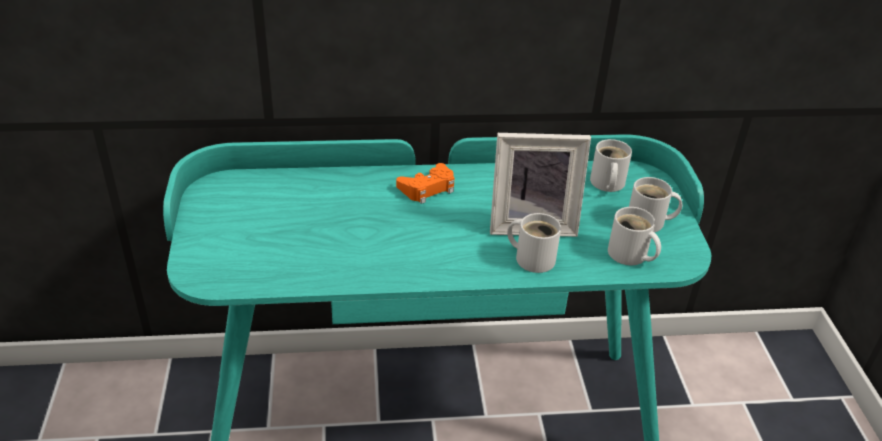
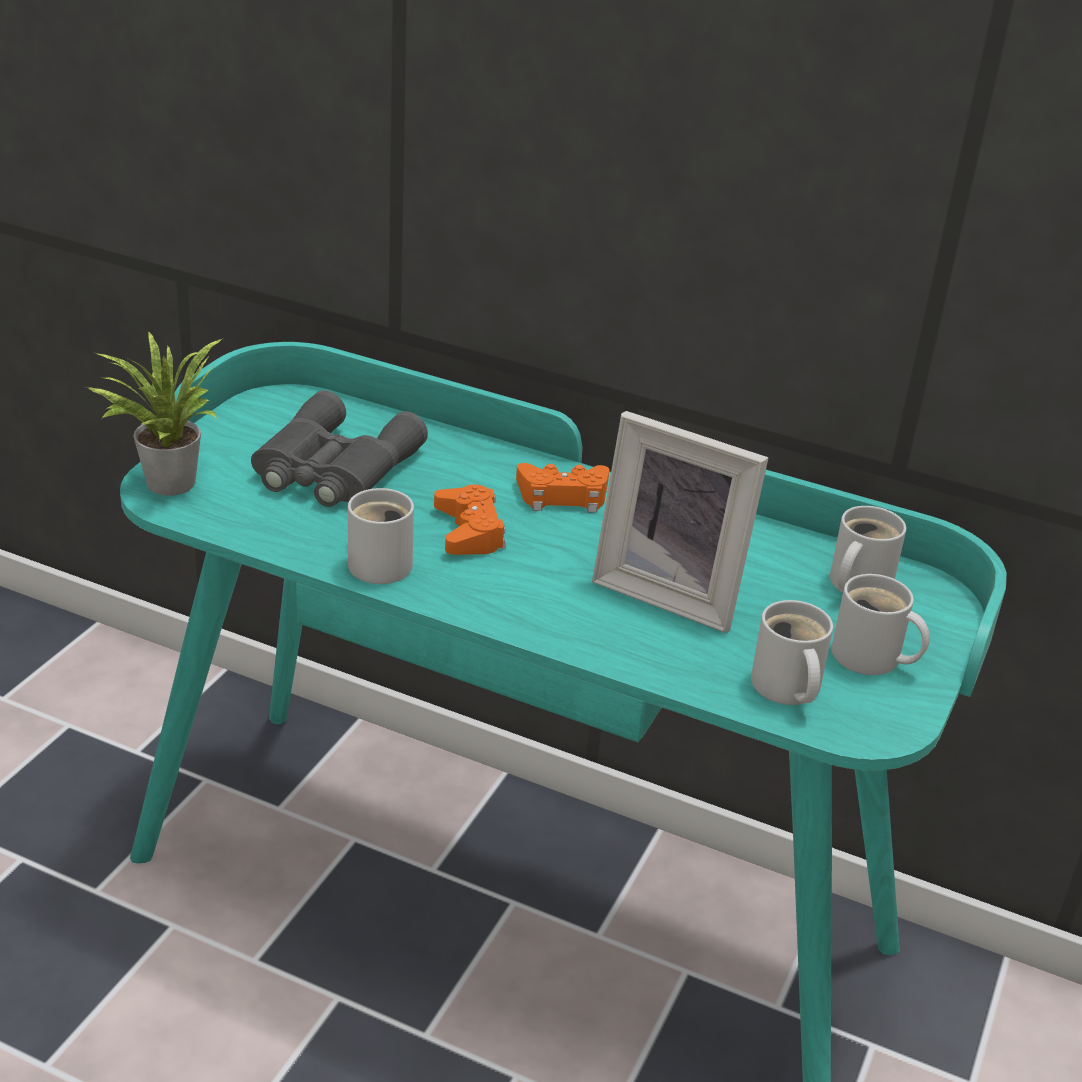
camera: 30 degrees right, 5 degrees down
white mug [507,213,561,273] -> white mug moved to [348,488,414,584]
none -> potted plant [86,331,222,496]
none -> grey binoculars [251,390,428,507]
none -> orange game controller [434,484,506,555]

